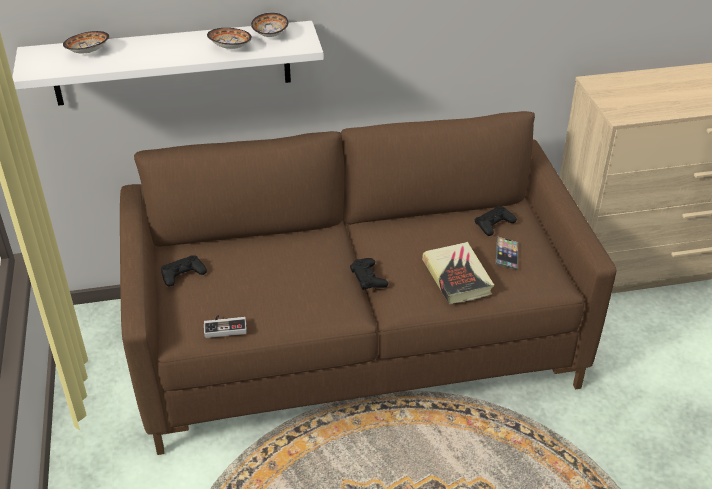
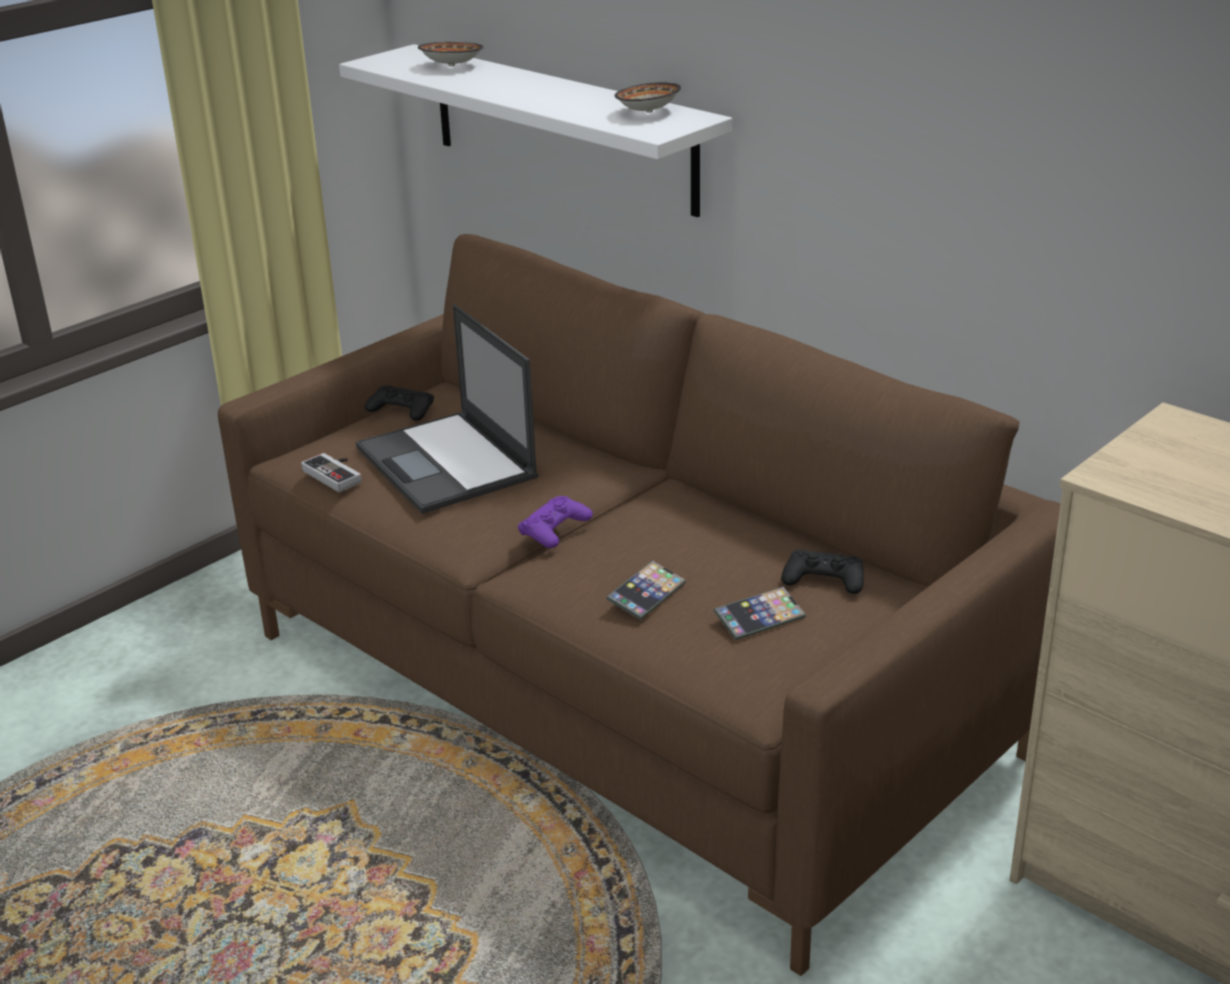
camera: 55 degrees right, 10 degrees down
bowl [207,28,252,49] -> none
black game controller [350,258,388,290] -> purple game controller [518,496,593,548]
book [422,242,494,304] -> phone [606,561,686,620]
none -> laptop [356,305,538,514]

